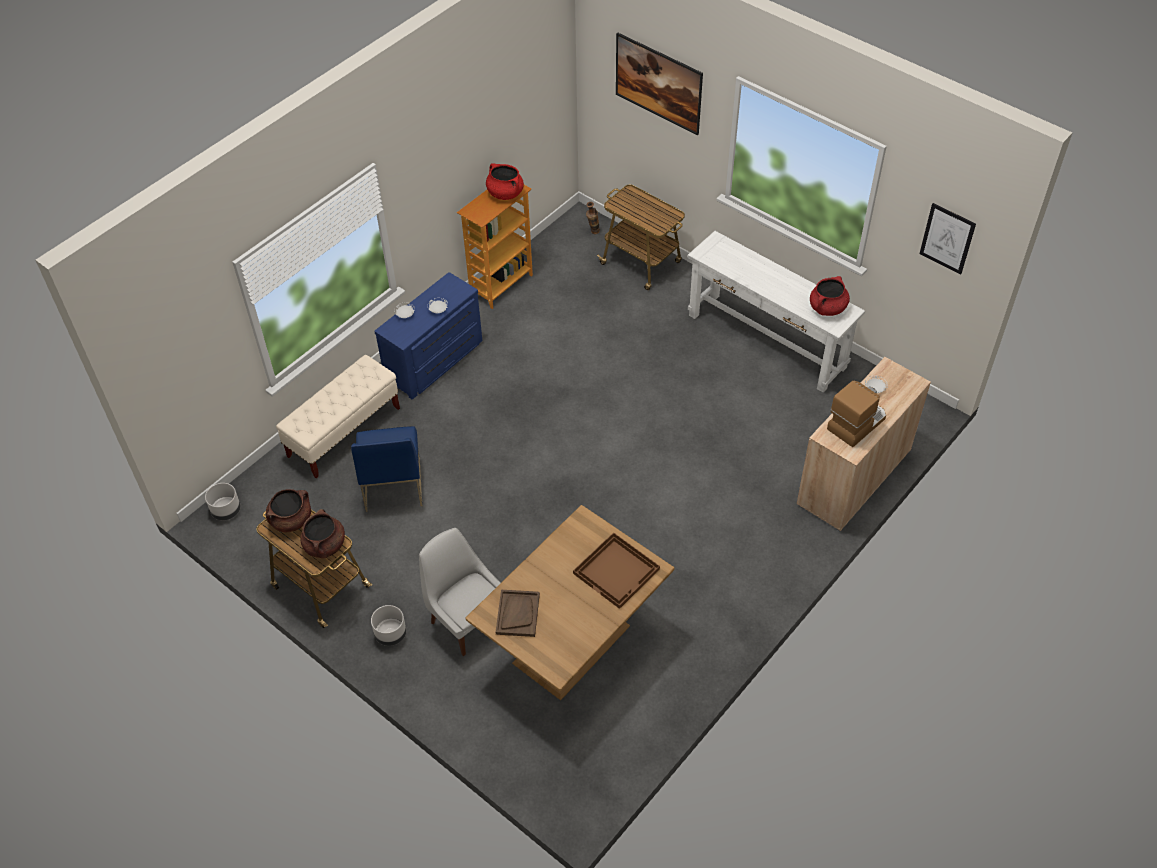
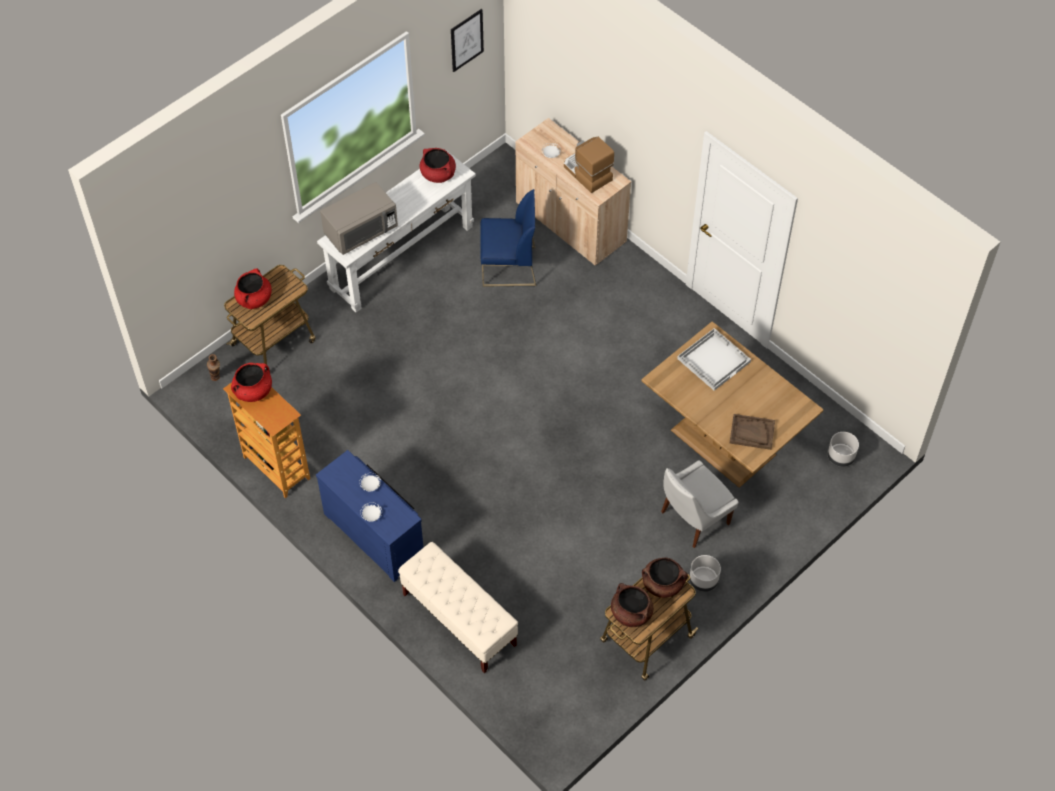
camera: 85 degrees left, 5 degrees up
grey planter [205,483,241,520] -> grey planter moved to [827,432,859,467]
blue chair [351,426,423,512] -> blue chair moved to [480,189,536,287]
brown tray [573,532,660,609] -> white tray [677,328,751,391]
picture [616,33,703,135] -> none
none -> red cooking pot [234,268,272,309]
none -> grey microwave [320,182,398,255]

